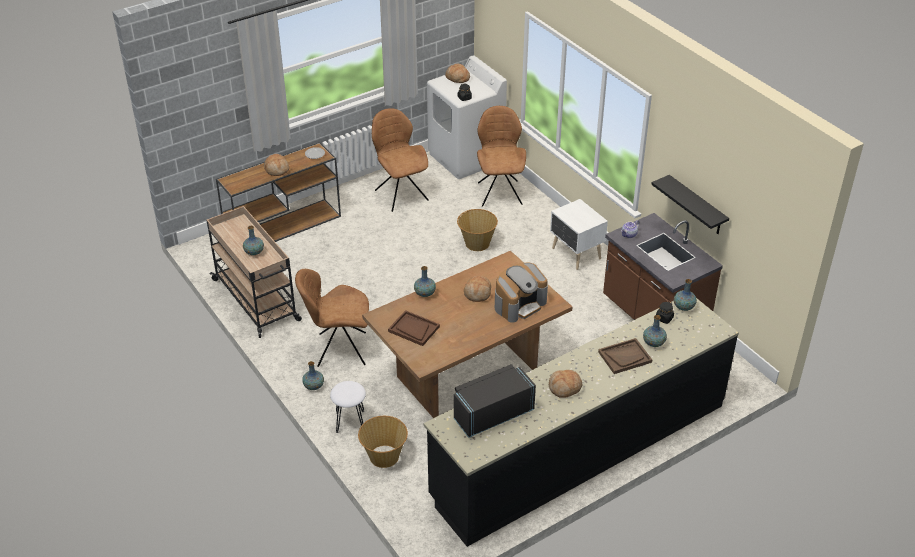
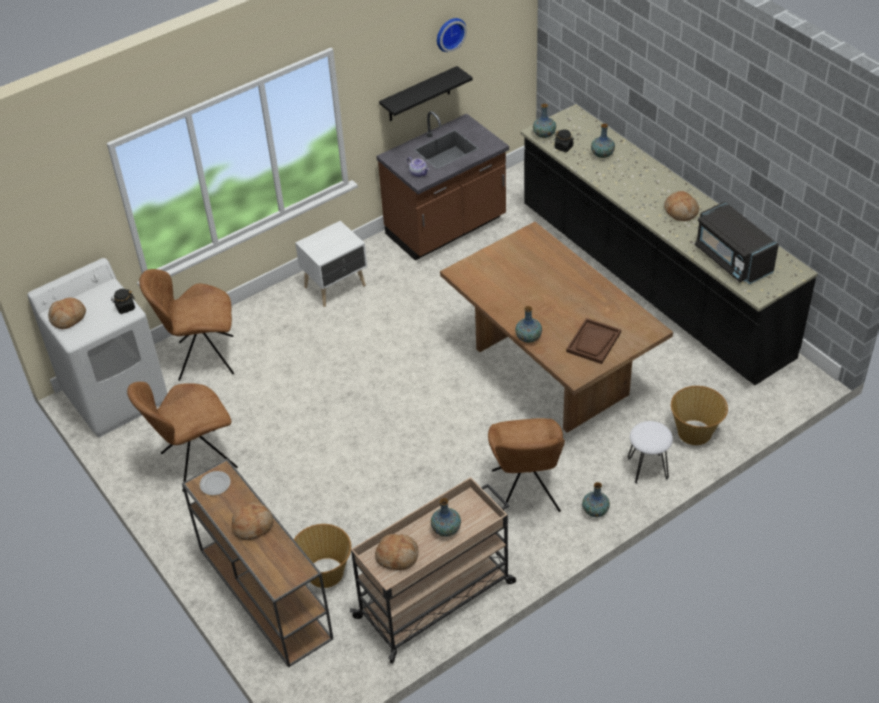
camera: 90 degrees left, 5 degrees up
basket [457,209,498,251] -> basket moved to [294,524,351,588]
bread [464,276,491,302] -> bread moved to [375,534,418,570]
coffee machine [495,263,548,323] -> none
brown tray [598,338,652,374] -> none
none -> wall clock [437,18,467,52]

